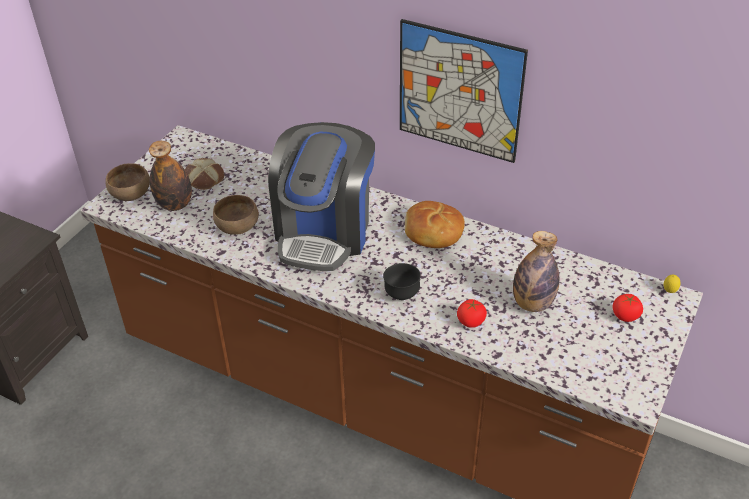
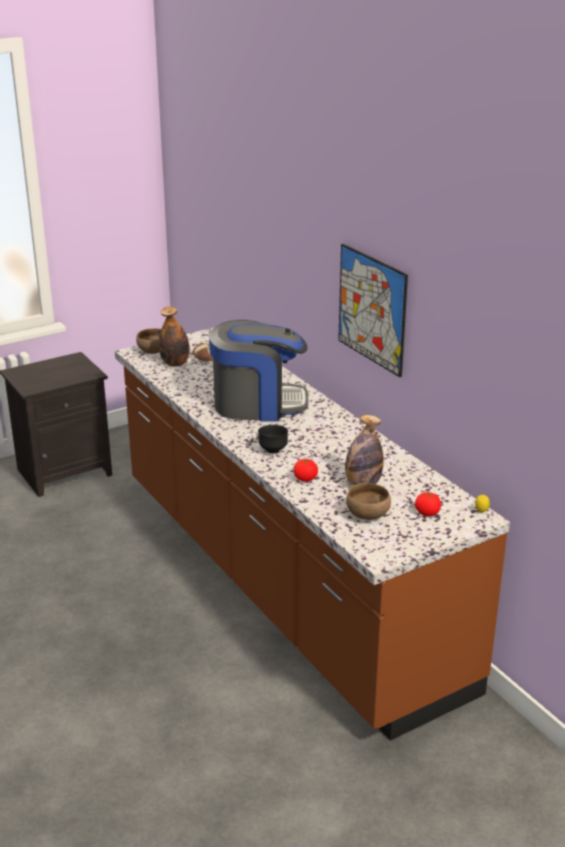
camera: 30 degrees right, 15 degrees down
brown bowl [213,195,259,235] -> brown bowl moved to [346,483,391,520]
coffee machine [268,122,375,271] -> coffee machine turned 135 degrees counterclockwise [209,320,308,421]
bread [405,201,465,248] -> none

